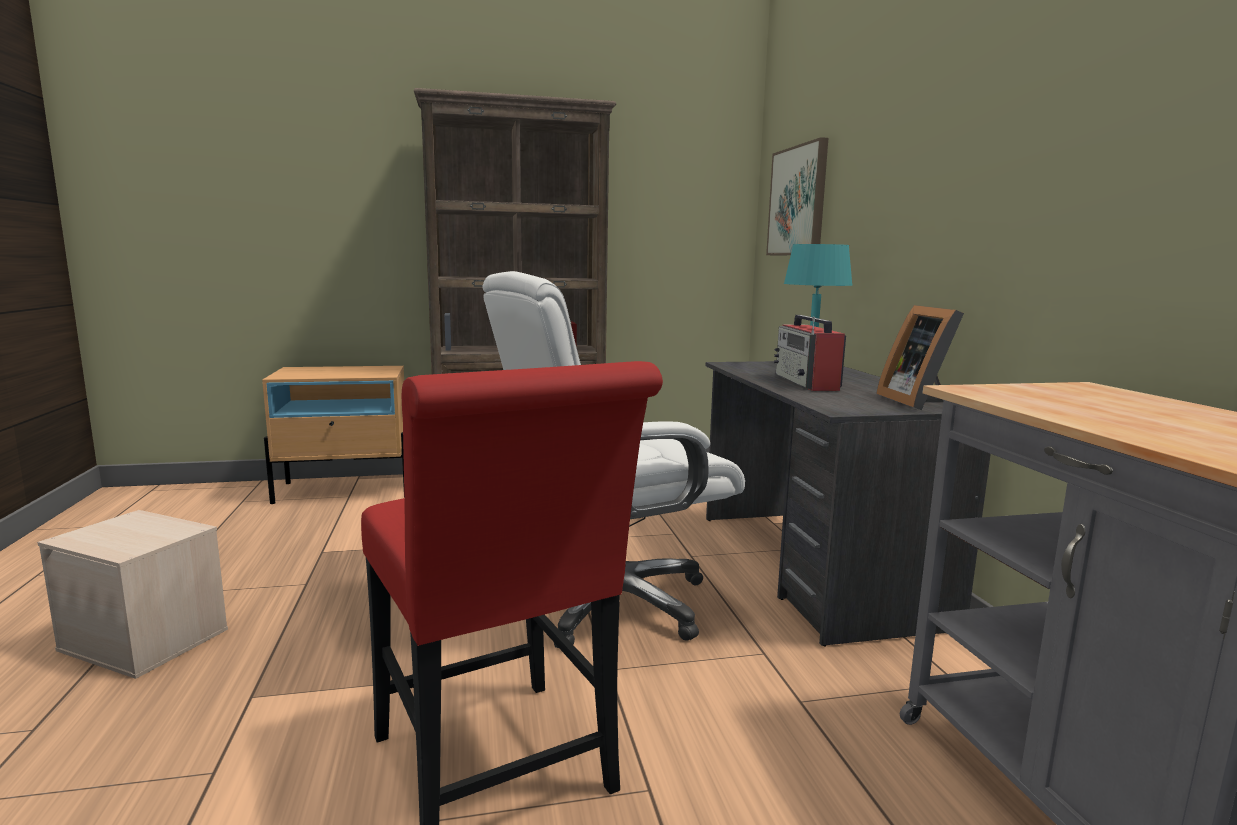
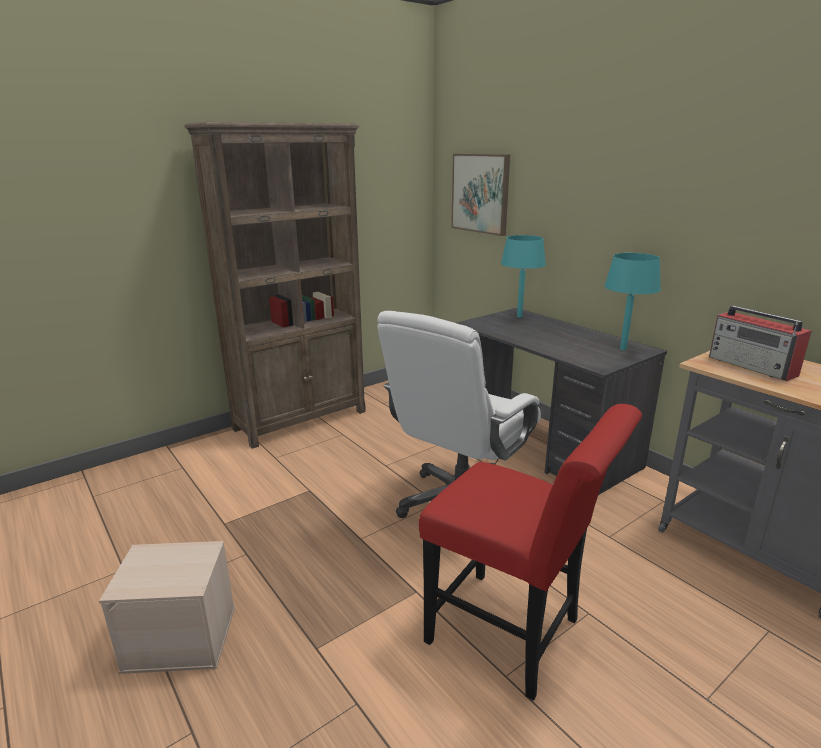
camera: 25 degrees left, 10 degrees up
beige nightstand [262,366,404,504] -> none
radio [774,315,846,391] -> radio moved to [709,306,812,381]
picture frame [876,305,964,410] -> turquoise table lamp [604,253,661,350]

